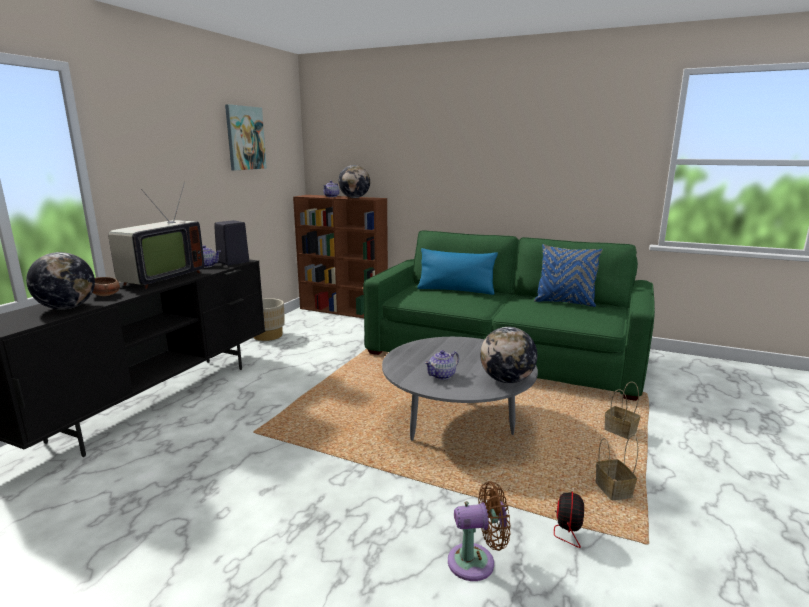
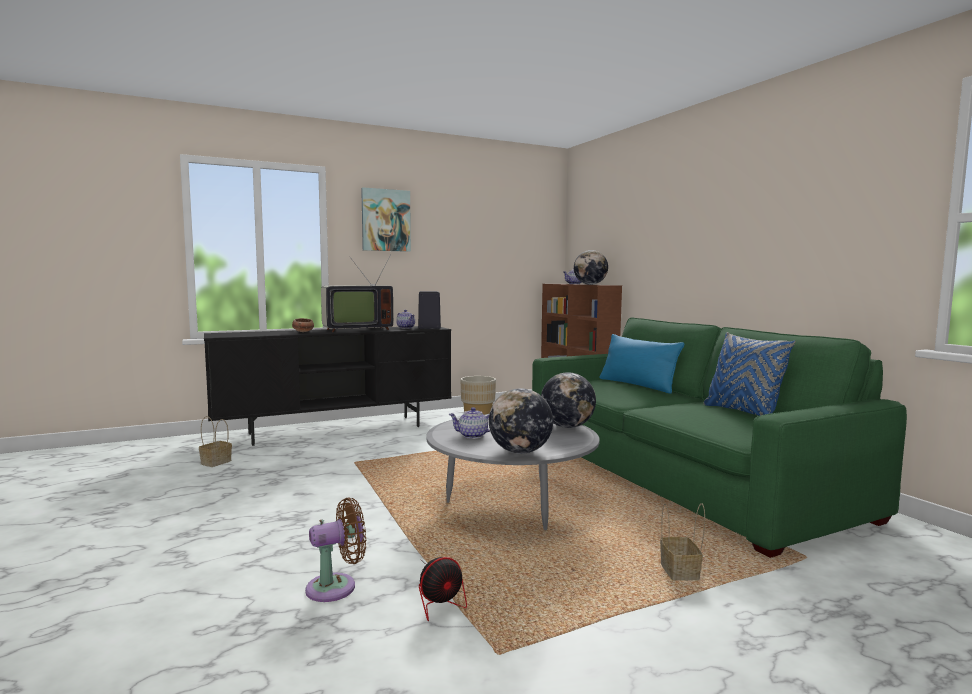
camera: 40 degrees right, 10 degrees down
globe [26,252,95,310] -> globe moved to [541,372,596,428]
picture [225,104,267,170] -> picture moved to [361,187,411,252]
brown fan [448,481,511,581] -> brown fan turned 60 degrees counterclockwise [305,497,366,602]
basket [596,435,638,500] -> basket moved to [199,416,232,467]

